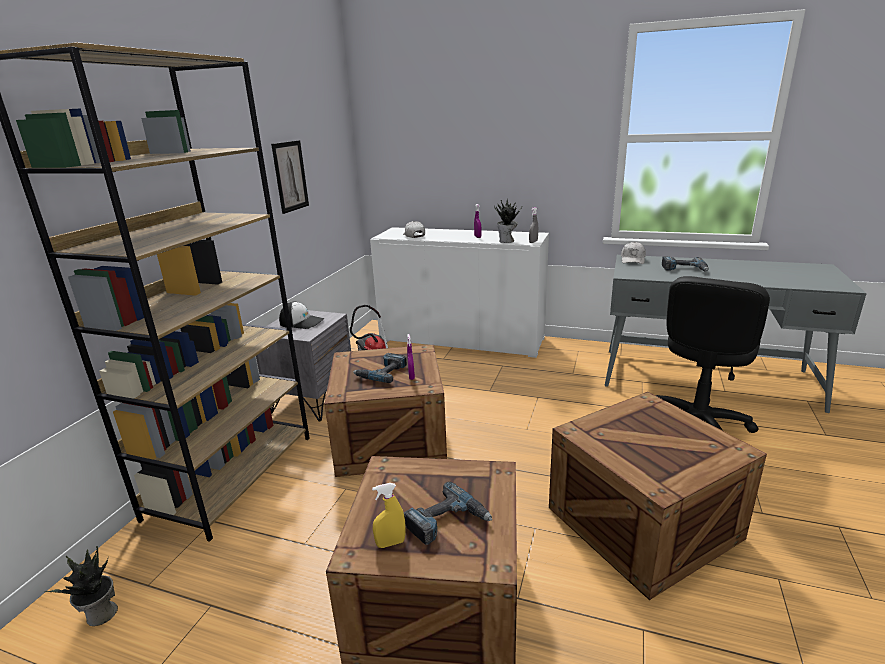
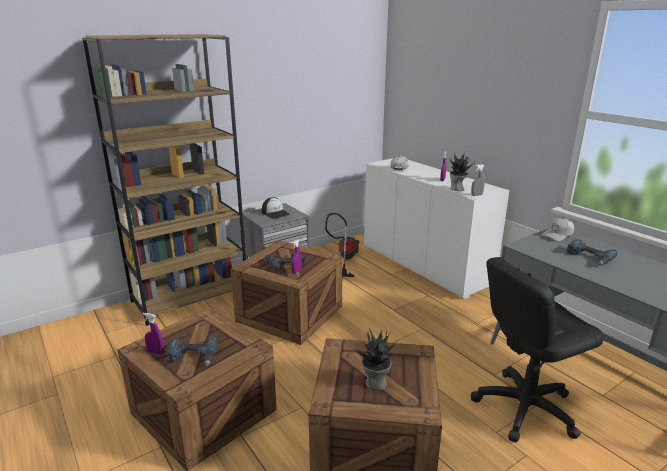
camera: 35 degrees right, 0 degrees up
potted plant [44,546,118,626] -> potted plant moved to [350,328,395,391]
picture [271,140,309,214] -> none
yellow spray bottle [372,483,405,548] -> purple spray bottle [143,313,164,355]

